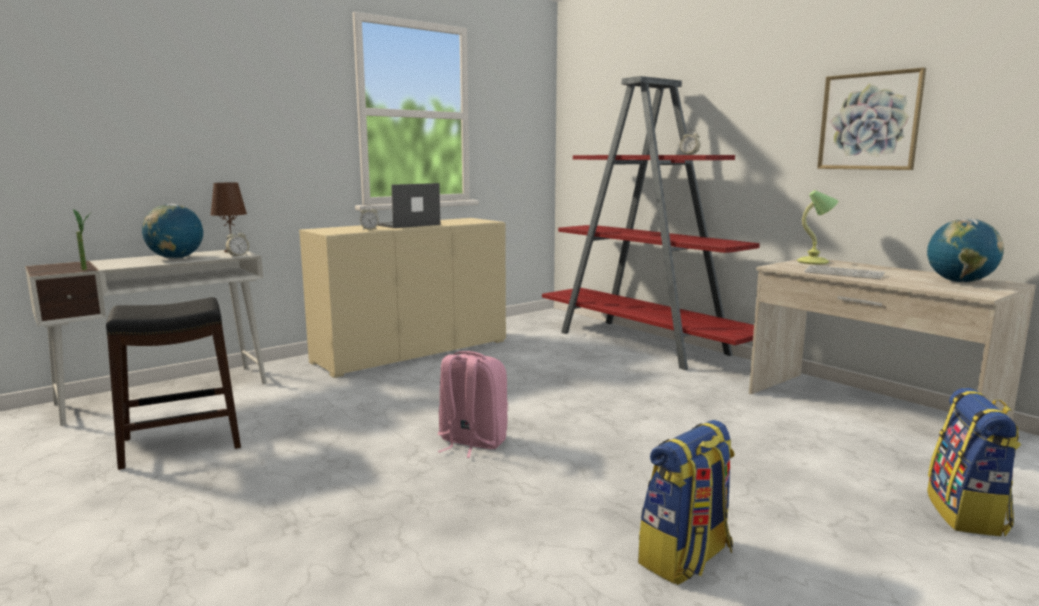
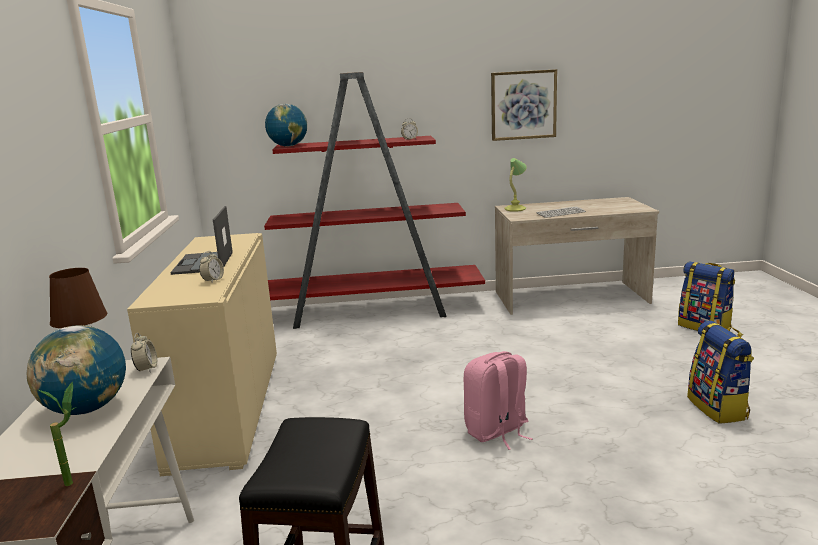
camera: 55 degrees left, 5 degrees up
globe [927,219,1004,283] -> globe moved to [265,104,307,147]

